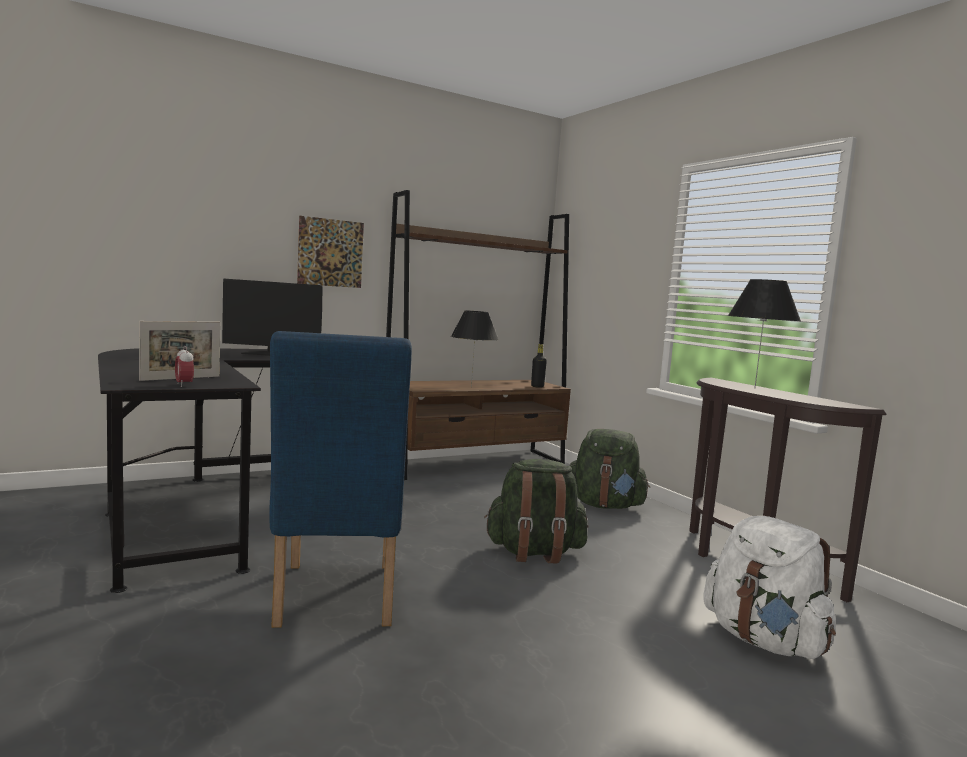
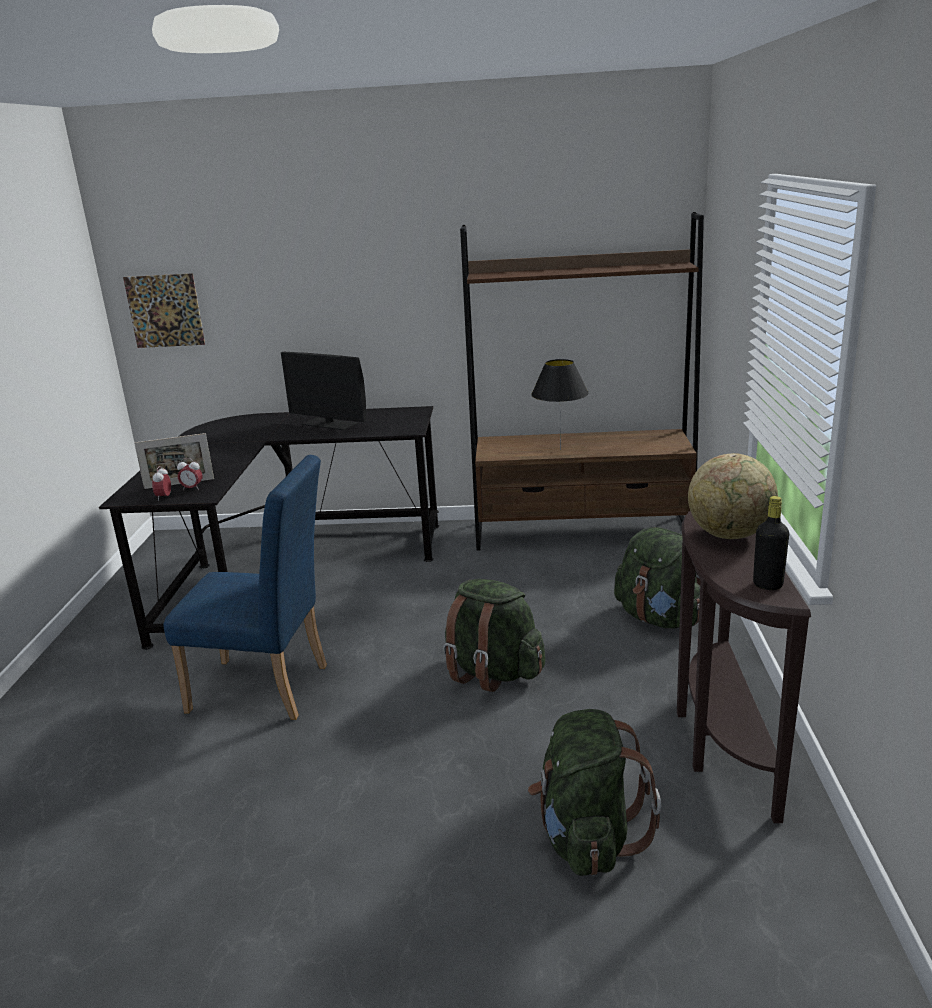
camera: 35 degrees right, 15 degrees up
blue chair [270,331,412,628] -> blue chair turned 105 degrees counterclockwise [163,455,327,720]
picture [297,216,364,288] -> picture moved to [123,273,205,348]
black bottle [531,344,547,388] -> black bottle moved to [753,496,789,590]
white backpack [703,516,836,659] -> green backpack [528,709,661,876]
black table lamp [728,279,801,388] -> globe [688,453,778,539]
none -> alarm clock [177,458,202,490]

